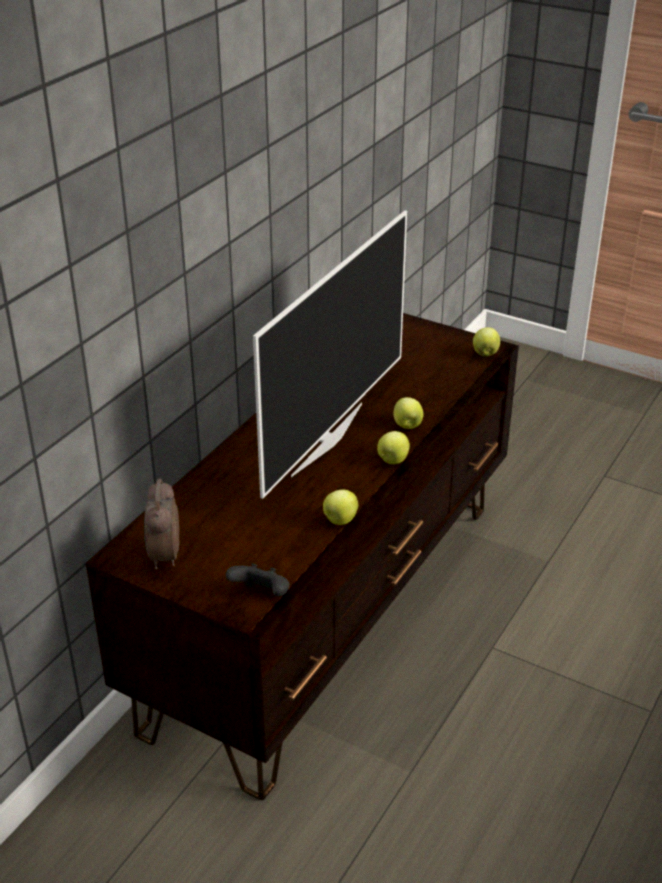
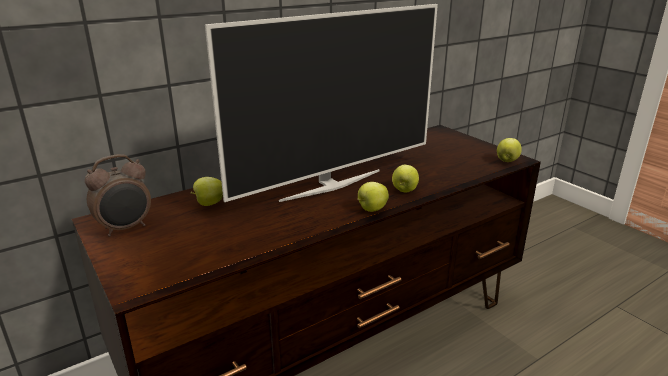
camera: 25 degrees right, 10 degrees down
alarm clock [144,478,179,569] -> alarm clock turned 150 degrees counterclockwise [85,154,151,237]
black game controller [226,563,290,596] -> none
apple [323,490,359,525] -> apple moved to [191,177,223,206]

